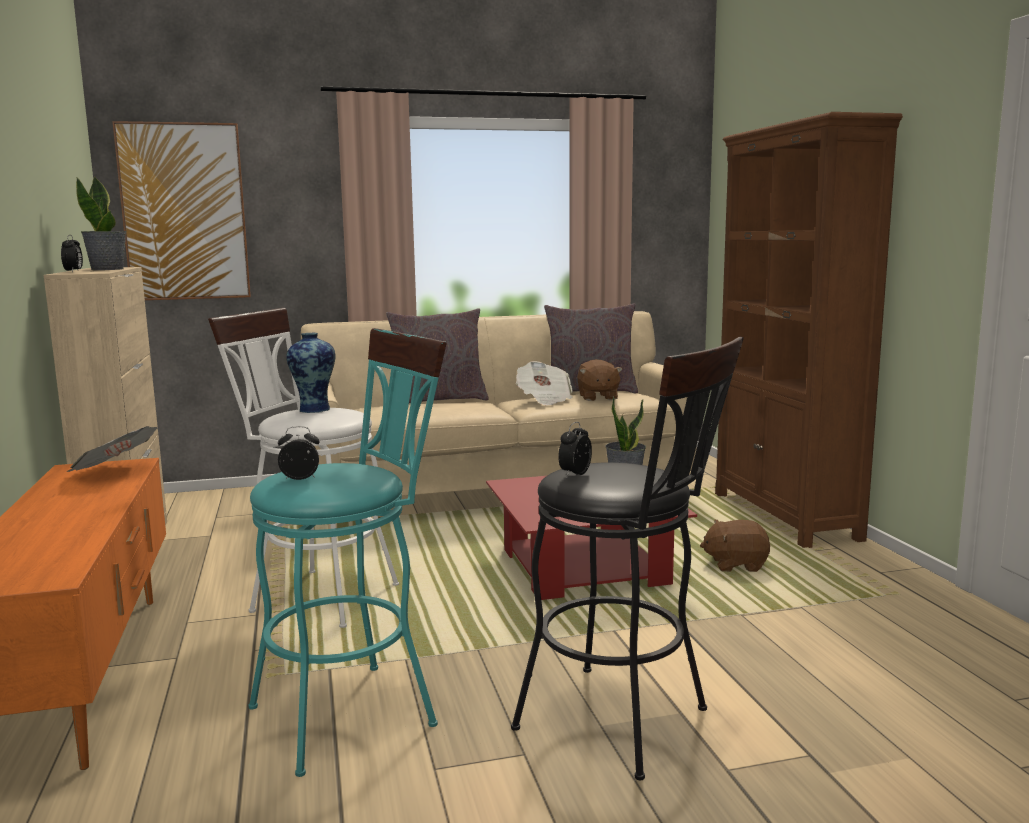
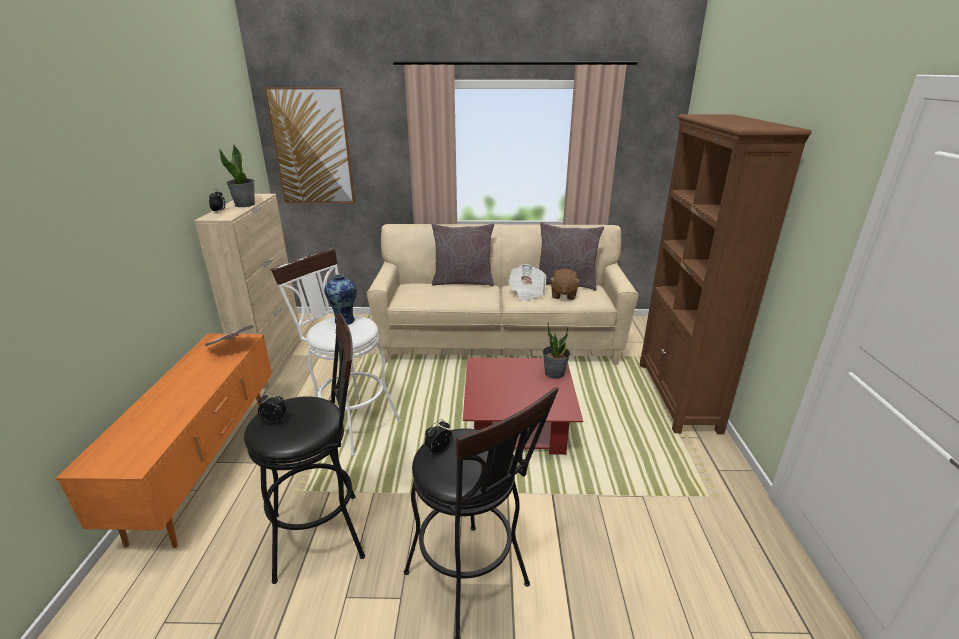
camera: 15 degrees right, 15 degrees up
turquoise stool [248,328,447,777] -> black stool [244,313,365,584]
brown plush toy [700,520,770,572] -> none

